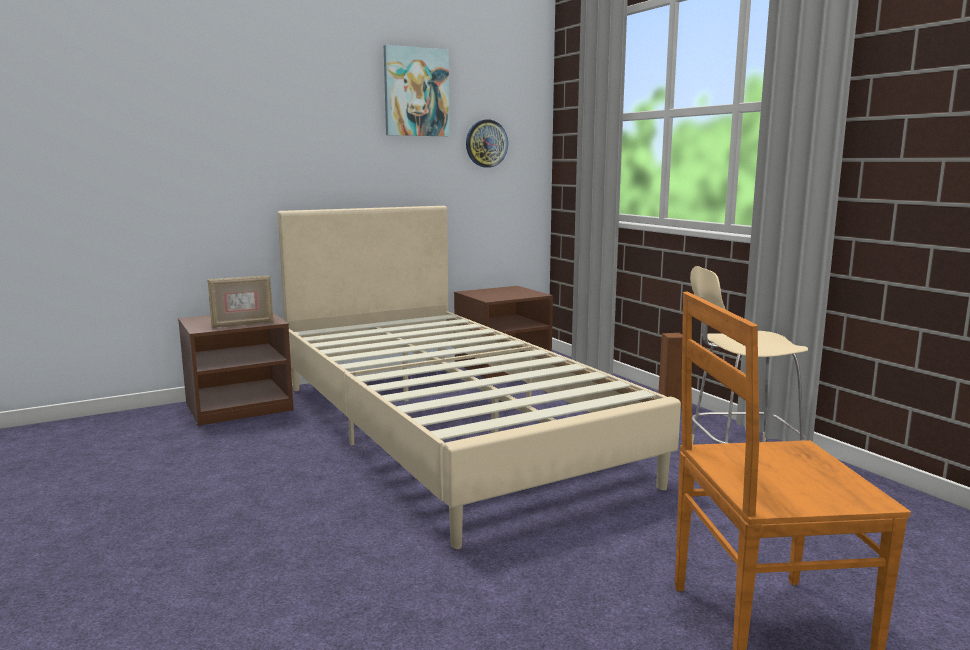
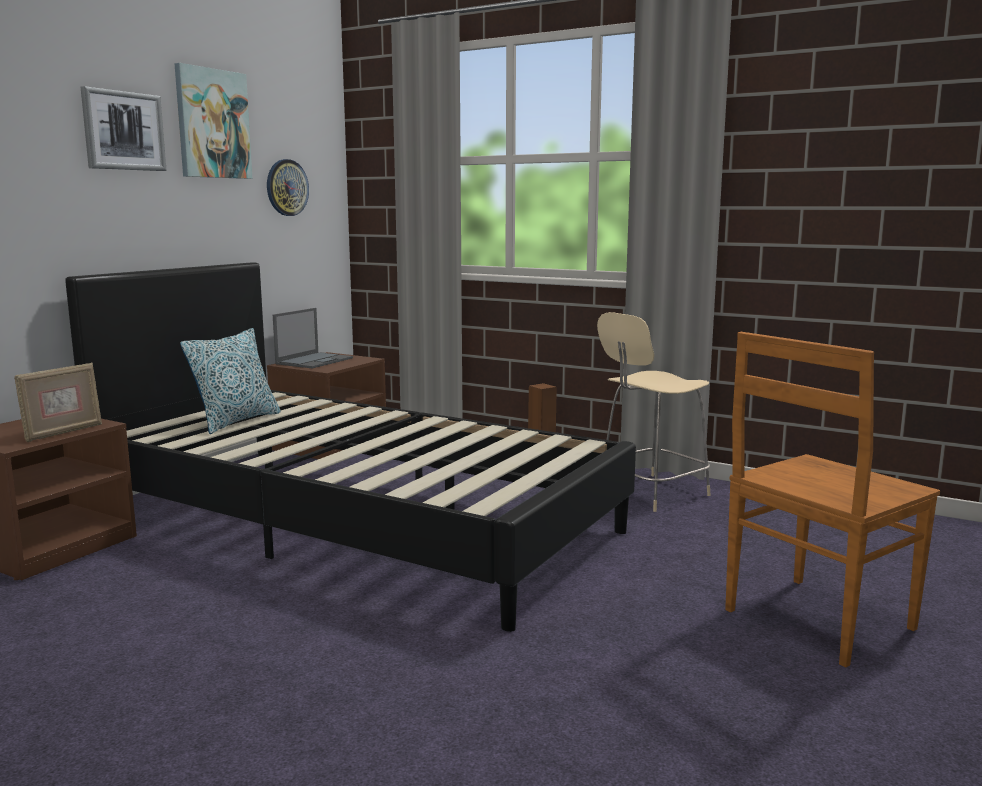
camera: 30 degrees left, 0 degrees up
beige bed [278,206,681,549] -> black bed [65,262,636,632]
none -> picture [81,86,166,171]
none -> pillow [180,328,281,434]
none -> laptop [273,308,353,368]

